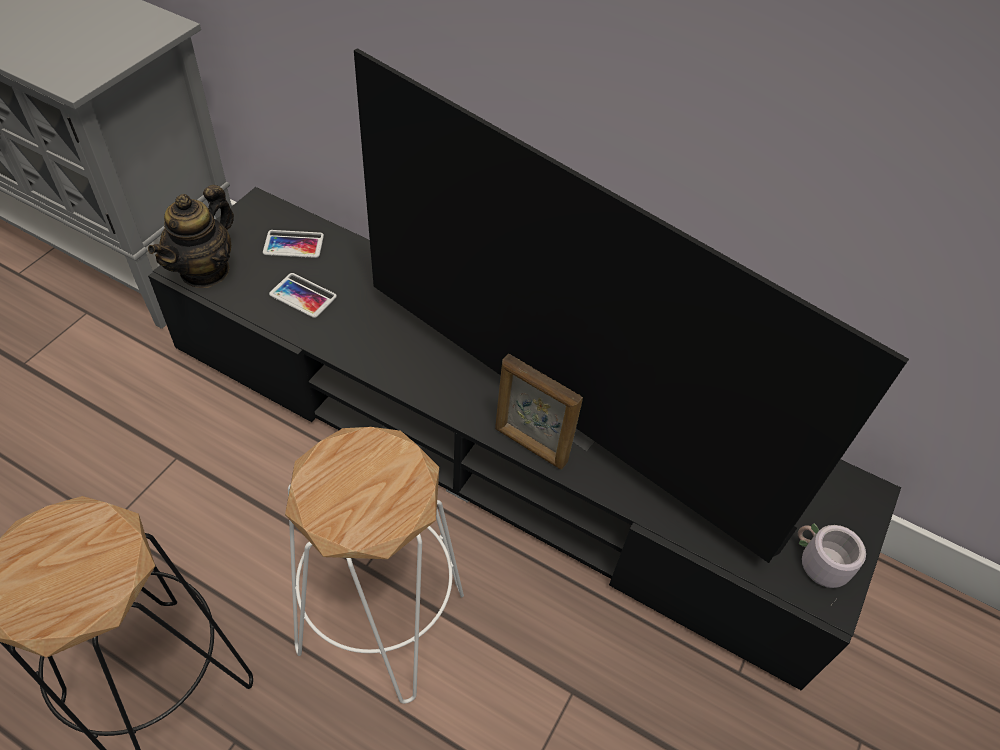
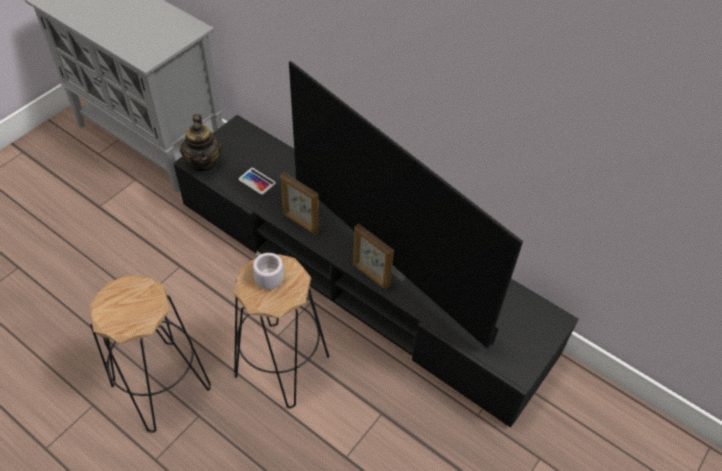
camera: 10 degrees right, 0 degrees up
teapot [148,185,234,288] -> teapot turned 45 degrees counterclockwise [180,114,222,172]
phone [263,230,324,258] -> none
white stool [285,427,464,704] -> black stool [233,254,329,408]
grey mug [798,524,866,603] -> grey mug moved to [253,251,284,290]
none -> picture frame [280,172,319,235]

